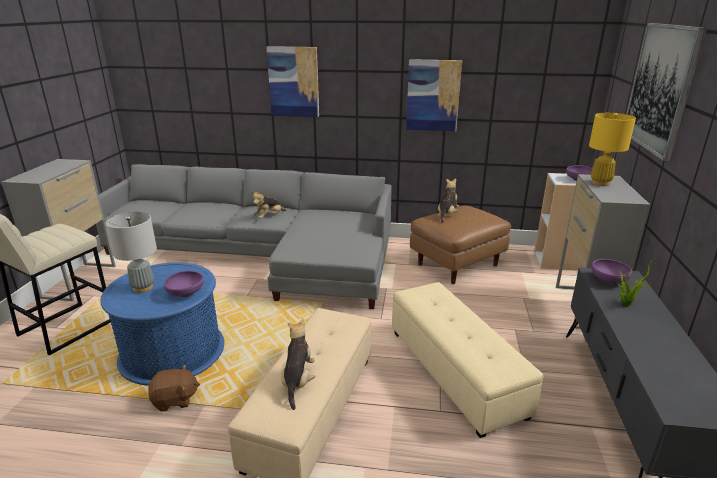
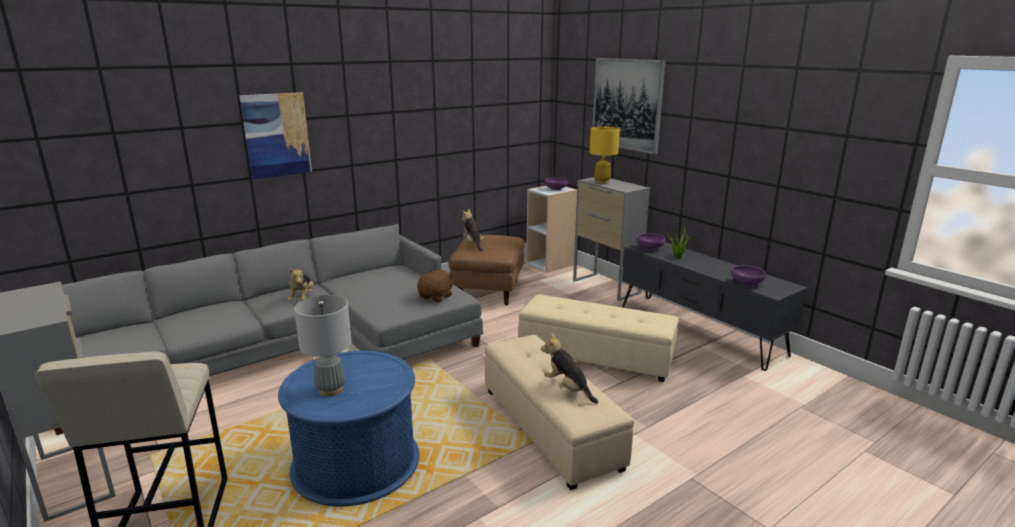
camera: 45 degrees left, 5 degrees down
brown plush toy [148,365,200,412] -> brown plush toy moved to [417,270,454,302]
purple bowl [164,271,204,297] -> purple bowl moved to [731,265,766,286]
picture [406,59,462,131] -> none

